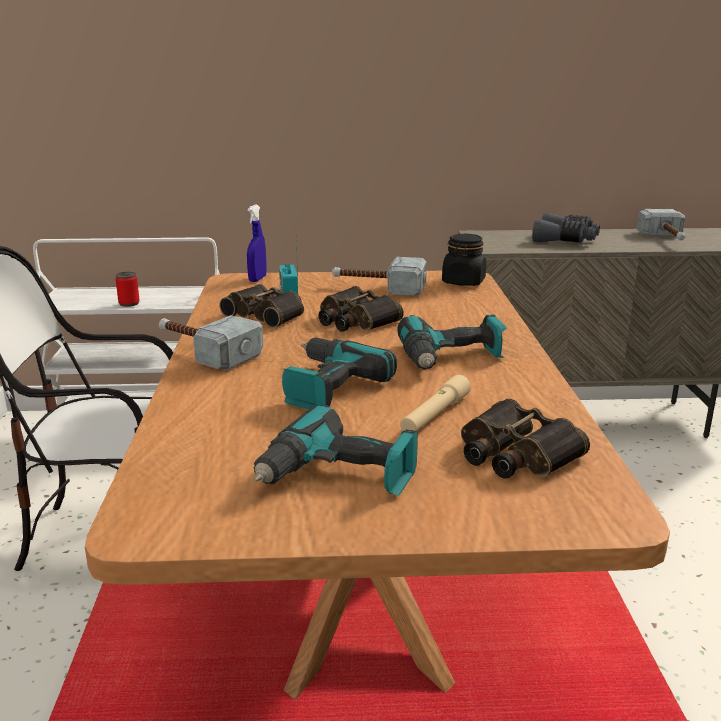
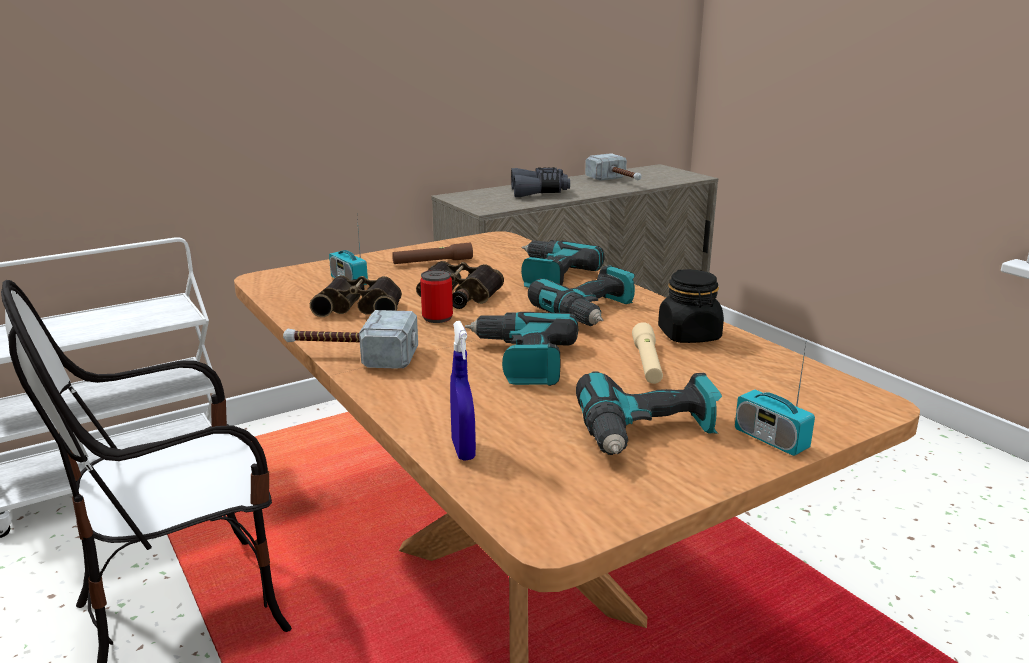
camera: 30 degrees left, 0 degrees up
can [116,272,140,307] -> can moved to [420,270,453,323]
blue spray bottle [247,205,267,282] -> blue spray bottle moved to [450,321,476,461]
hammer [332,257,427,296] -> brown flashlight [392,243,473,264]
black jar [442,234,486,286] -> black jar moved to [658,269,724,343]
binoculars [461,399,590,479] -> none
none -> power drill [521,240,604,288]
none -> radio [735,344,815,456]

